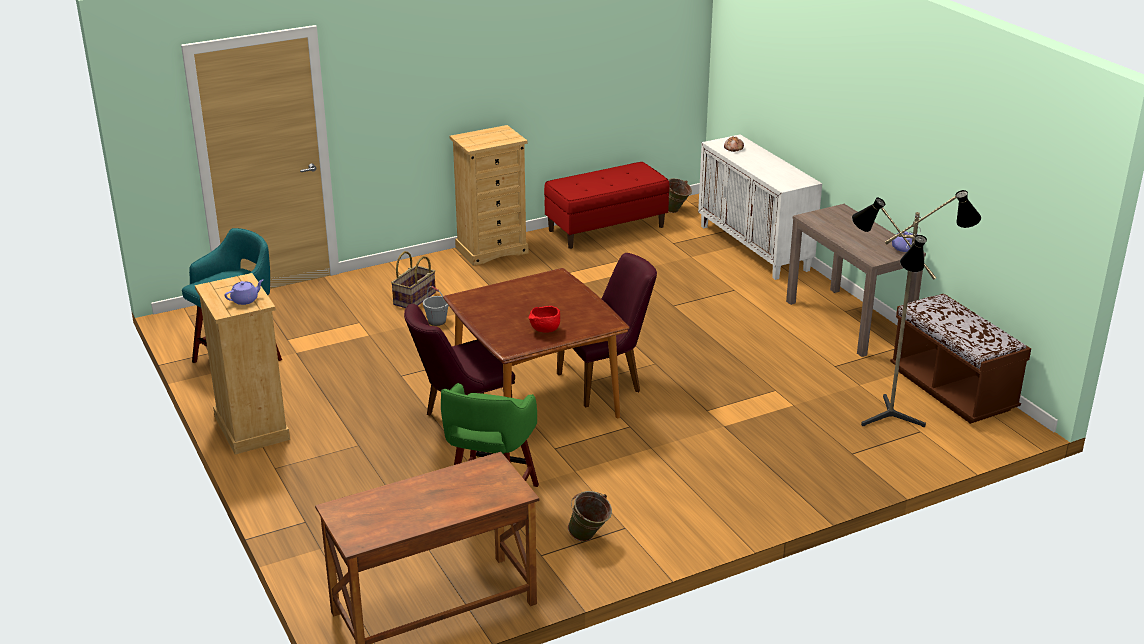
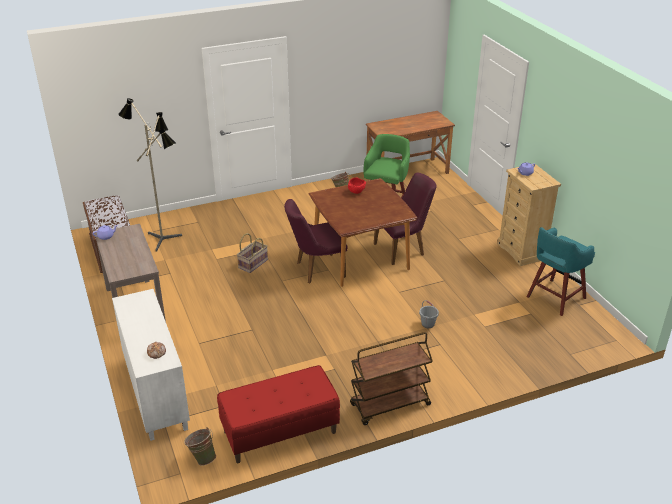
camera: 175 degrees left, 5 degrees up
basket [391,251,436,308] -> basket moved to [237,233,268,273]
beige dresser [450,125,528,266] -> brown cart [350,332,433,425]

